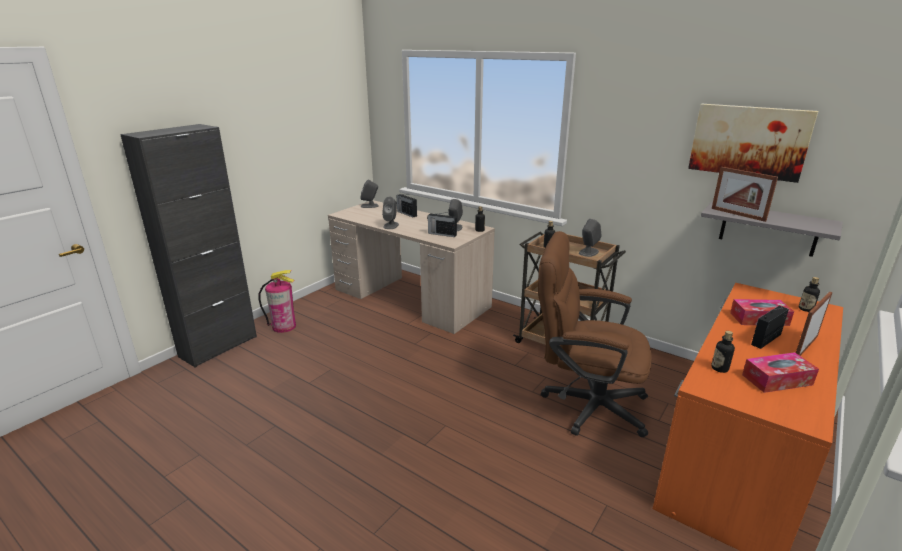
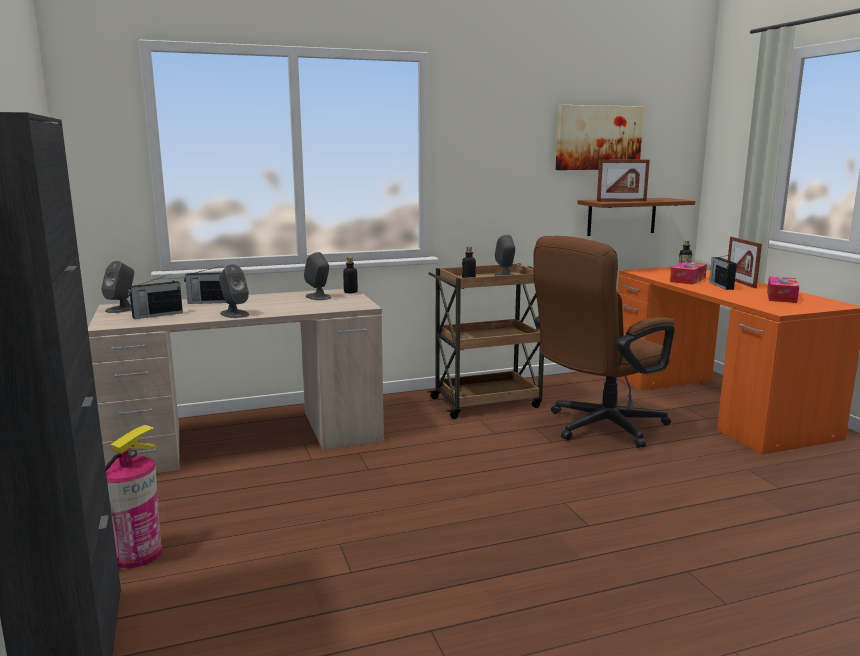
camera: 55 degrees left, 10 degrees down
radio [427,212,457,237] -> radio moved to [128,274,183,319]
grey shelf [701,201,843,257] -> brown shelf [577,198,695,236]
bottle [711,331,735,373] -> none

